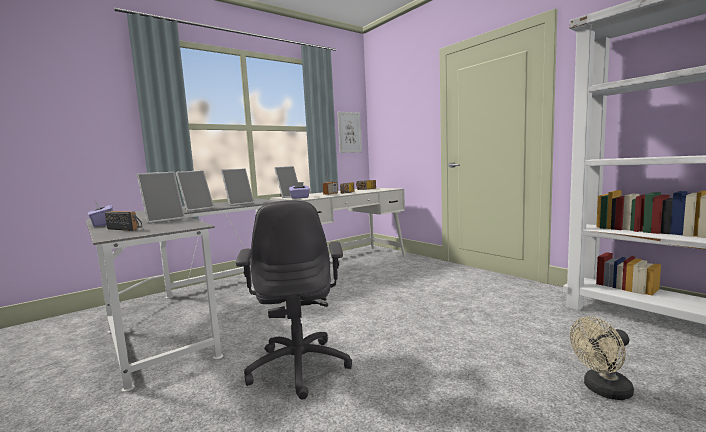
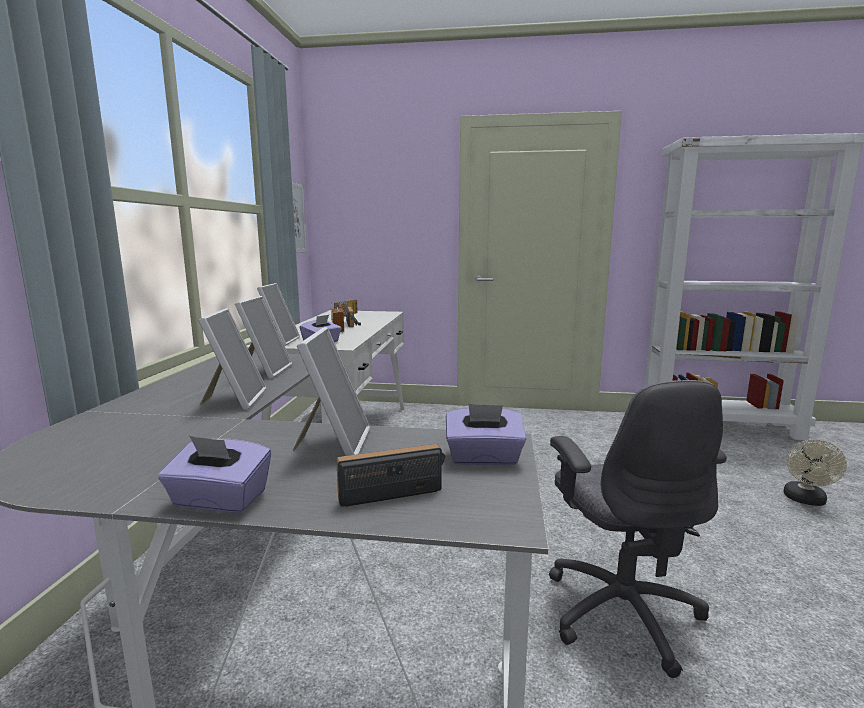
camera: 45 degrees left, 5 degrees up
grey office chair [236,200,352,400] -> grey office chair turned 45 degrees clockwise [549,380,727,678]
none -> purple tissue box [446,404,526,466]

